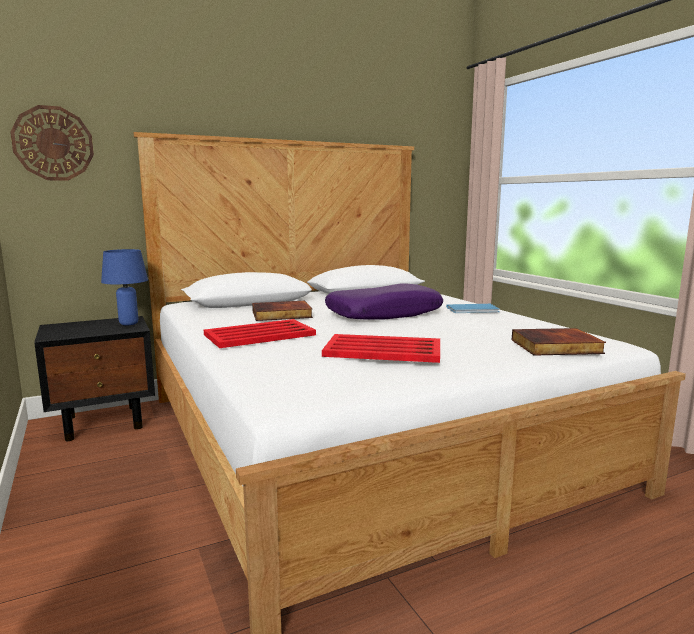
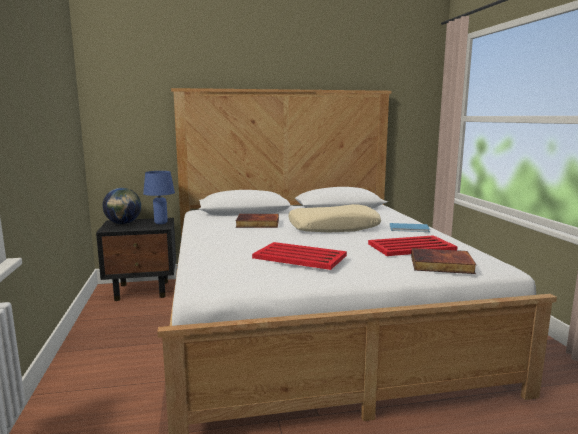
camera: 15 degrees right, 0 degrees up
wall clock [10,105,94,181] -> none
red tray [204,319,316,348] -> red tray moved to [368,235,458,256]
purple pillow [325,283,443,319] -> beige pillow [288,204,381,233]
none -> globe [102,188,141,224]

